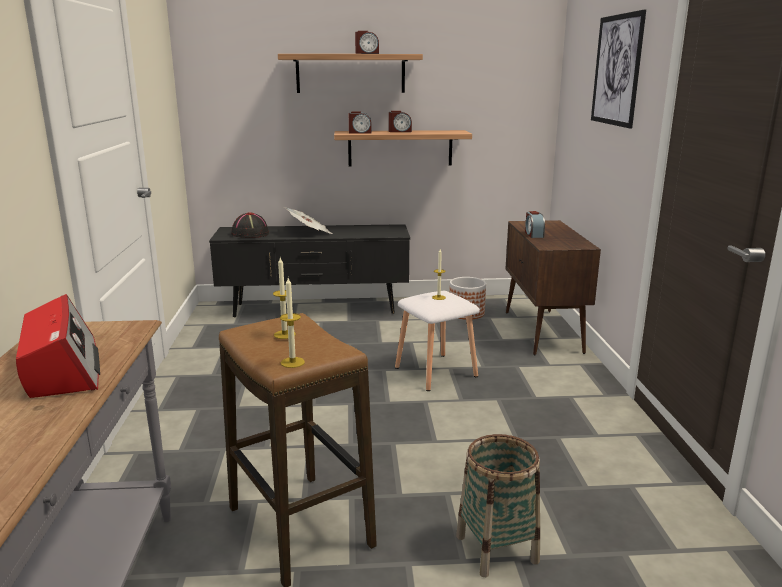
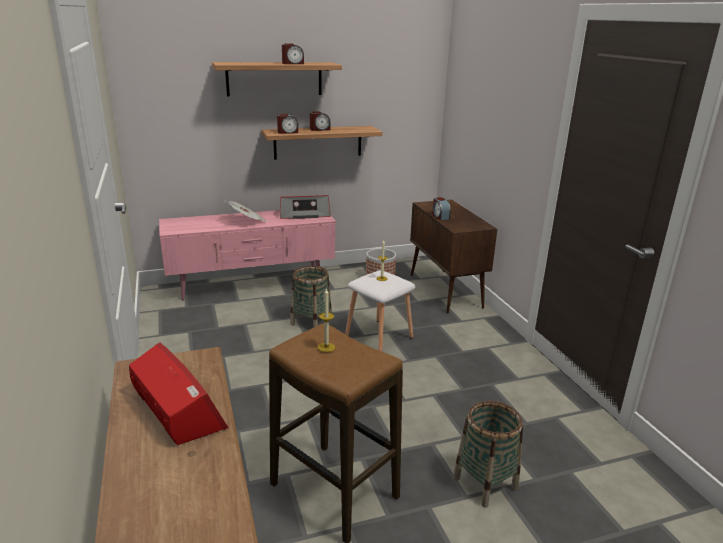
camera: 15 degrees left, 5 degrees up
black tv stand [209,224,410,317] -> pink tv stand [159,210,336,300]
black hat [231,212,269,238] -> none
candle [280,278,305,368] -> none
picture [591,10,646,129] -> none
none -> radio [280,195,331,219]
none -> basket [290,266,332,328]

